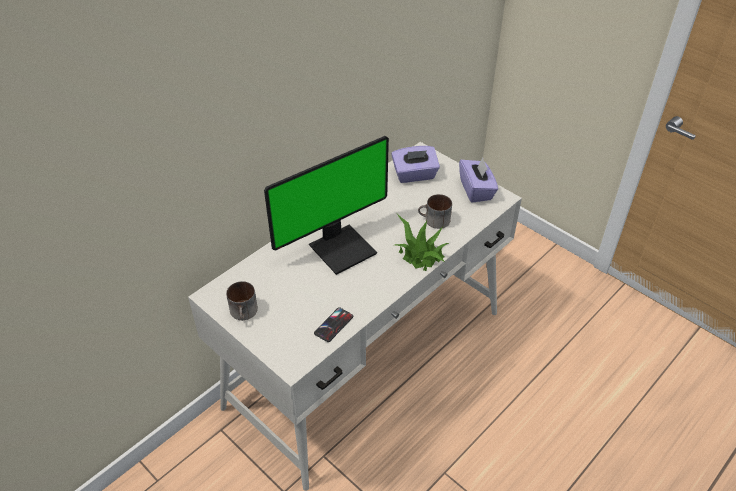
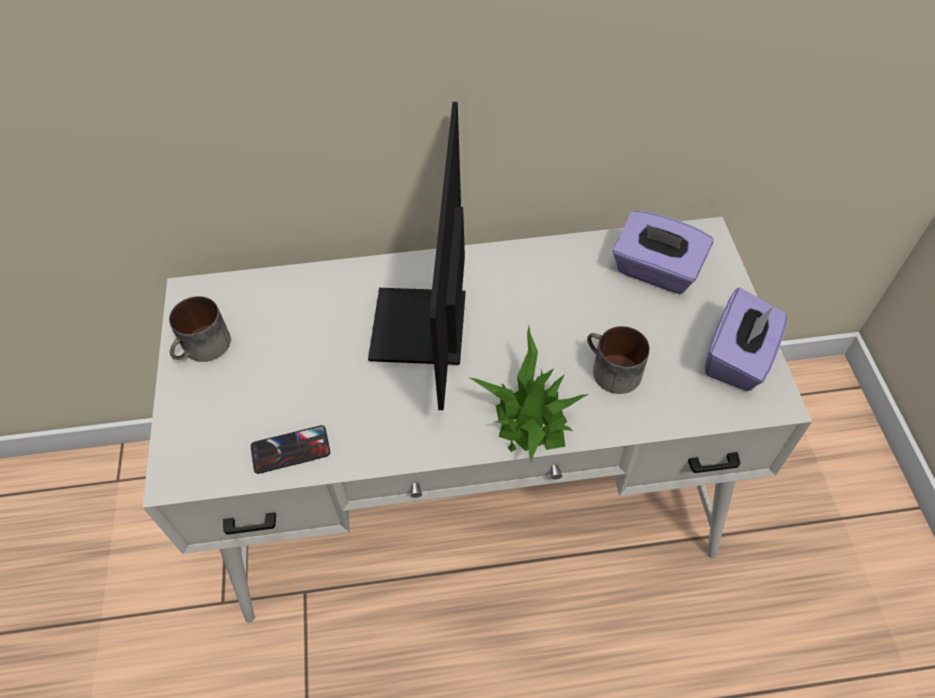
camera: 40 degrees right, 10 degrees up
monitor [264,136,389,275] -> monitor turned 90 degrees clockwise [368,102,466,410]

